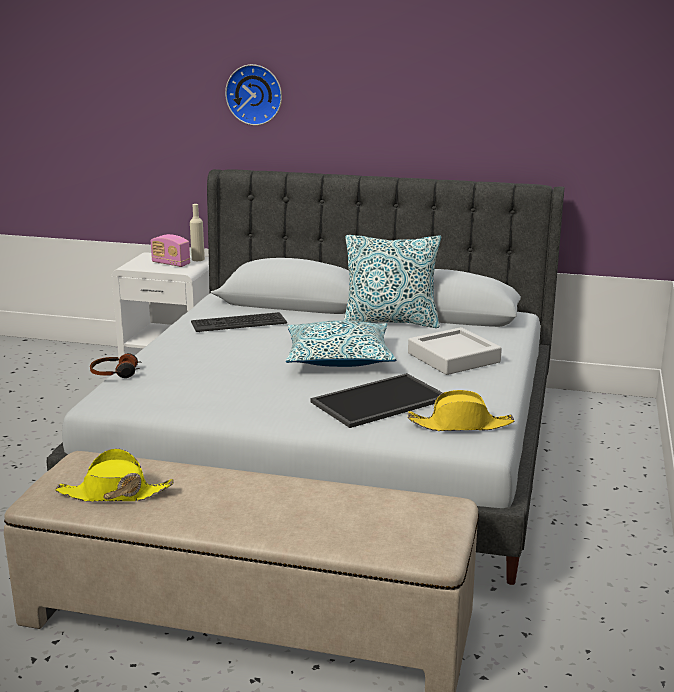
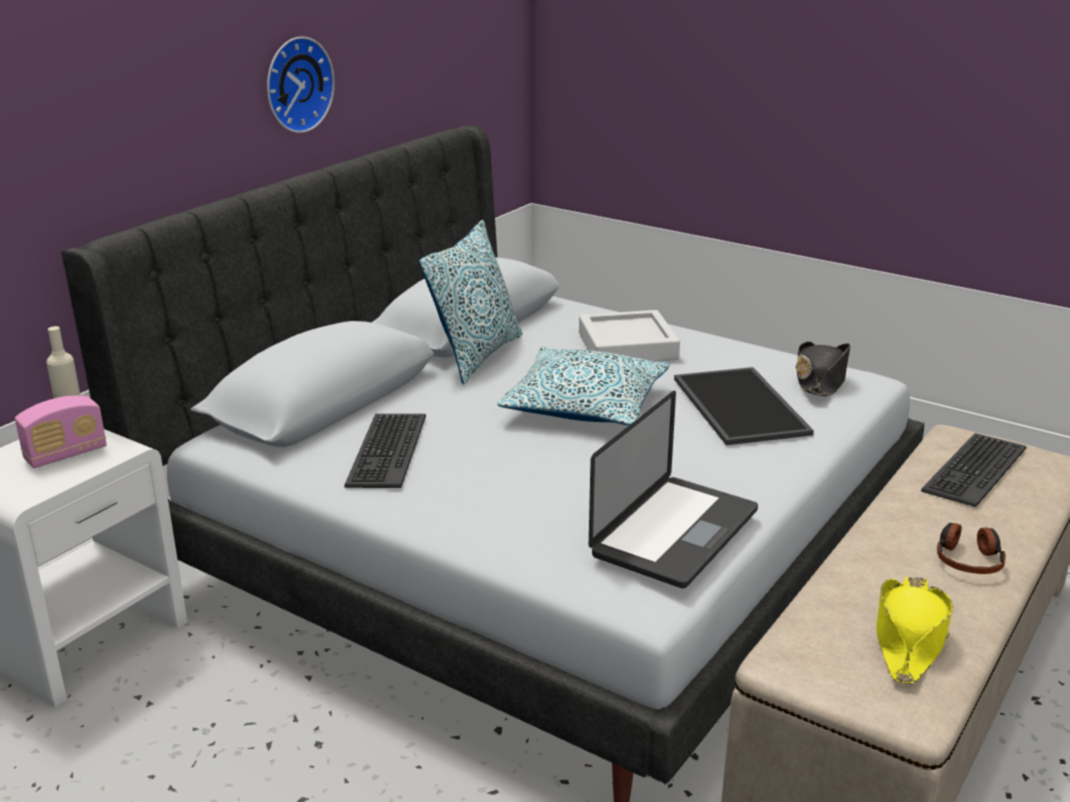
camera: 70 degrees left, 5 degrees up
headphones [90,353,141,378] -> headphones moved to [937,523,1006,574]
wall clock [225,64,282,126] -> wall clock moved to [267,37,335,133]
yellow hat [408,390,515,431] -> black hat [796,341,851,396]
none -> laptop [589,391,758,588]
none -> keyboard [921,433,1026,507]

